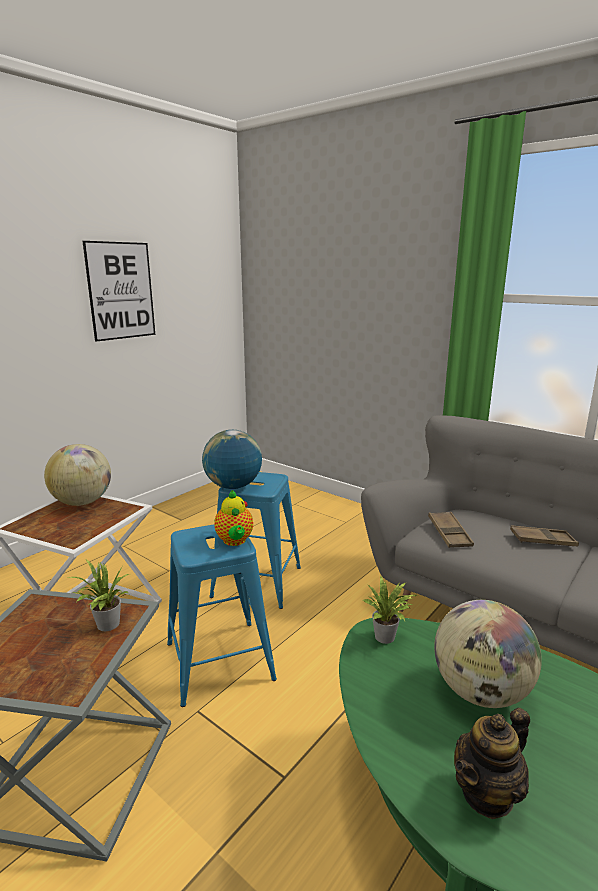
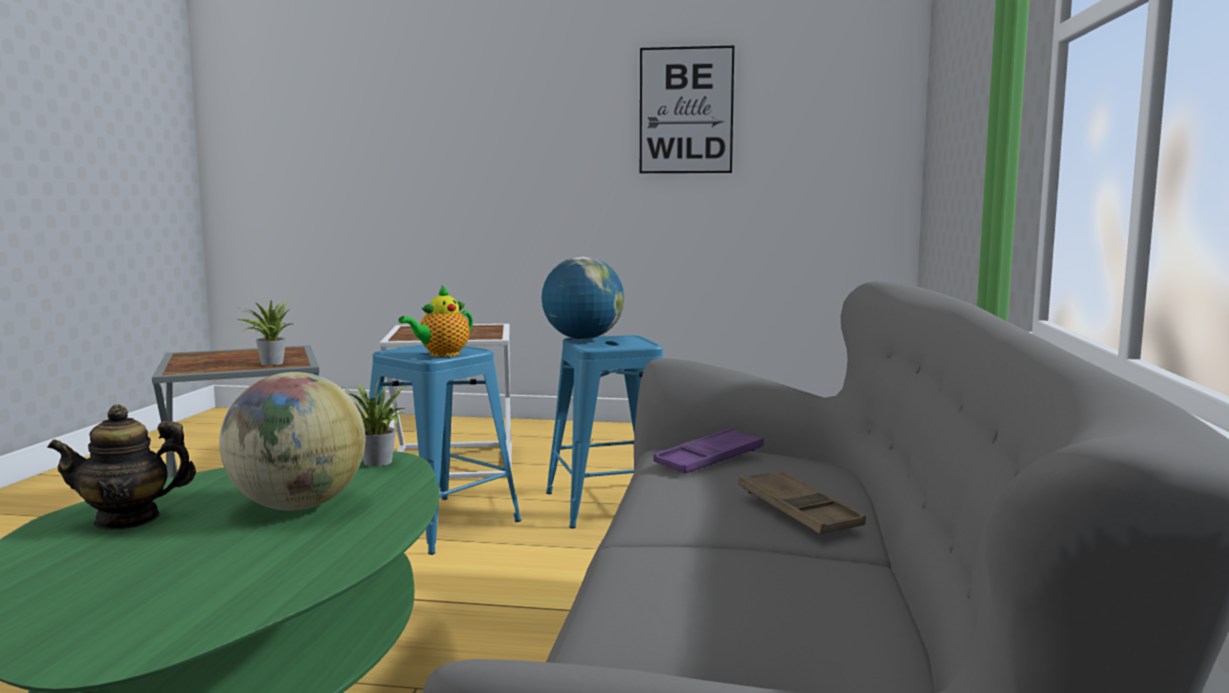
camera: 60 degrees right, 10 degrees down
globe [44,444,111,506] -> none
brown tray [428,512,474,548] -> purple tray [653,428,764,473]
teapot [454,708,530,819] -> teapot turned 45 degrees counterclockwise [47,404,196,530]

